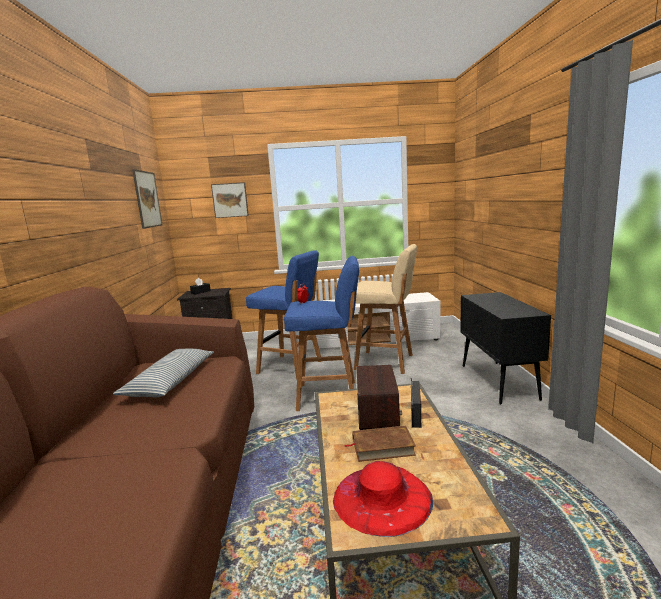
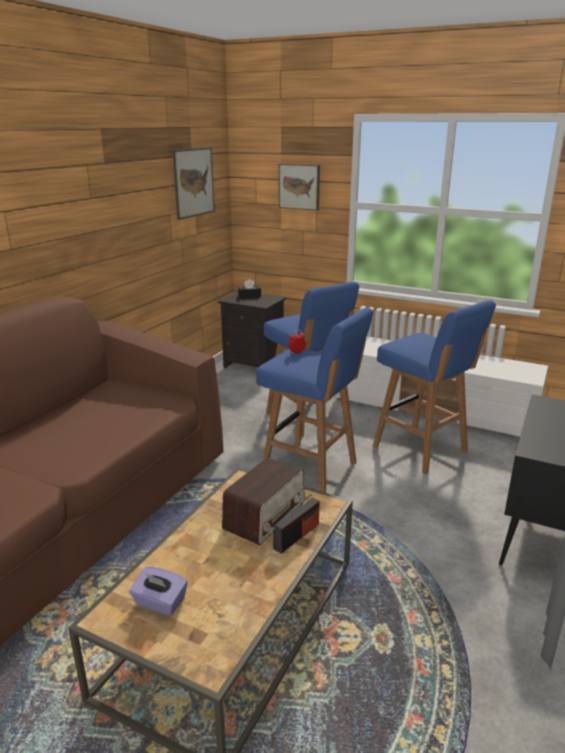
camera: 30 degrees right, 10 degrees up
pillow [113,349,214,397] -> none
red hat [333,461,433,537] -> purple tissue box [129,567,188,616]
brown book [344,425,416,462] -> none
beige stool [354,244,417,374] -> blue stool [373,300,496,474]

